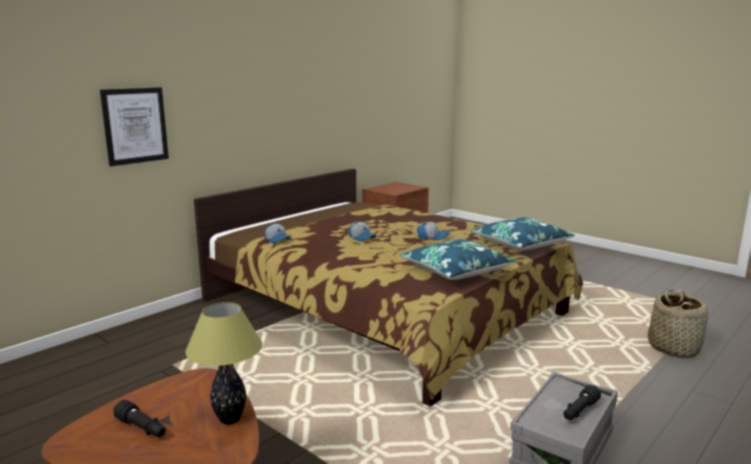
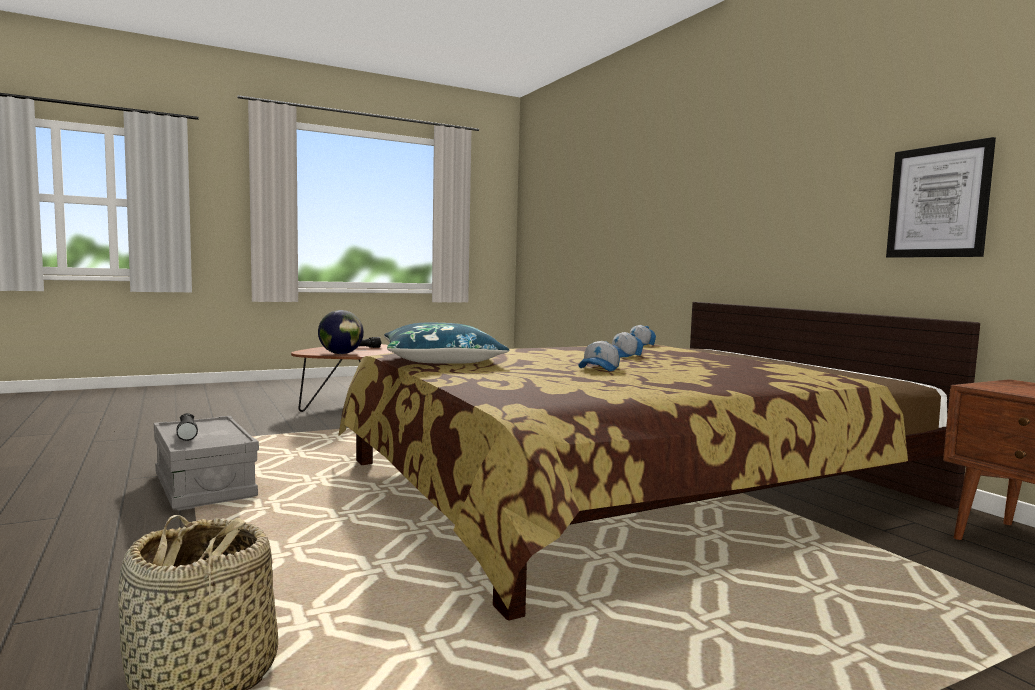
camera: 110 degrees right, 10 degrees down
picture [100,87,169,166] -> picture moved to [886,137,996,258]
table lamp [185,302,263,424] -> globe [318,310,364,354]
blue pillow [471,217,575,251] -> none

